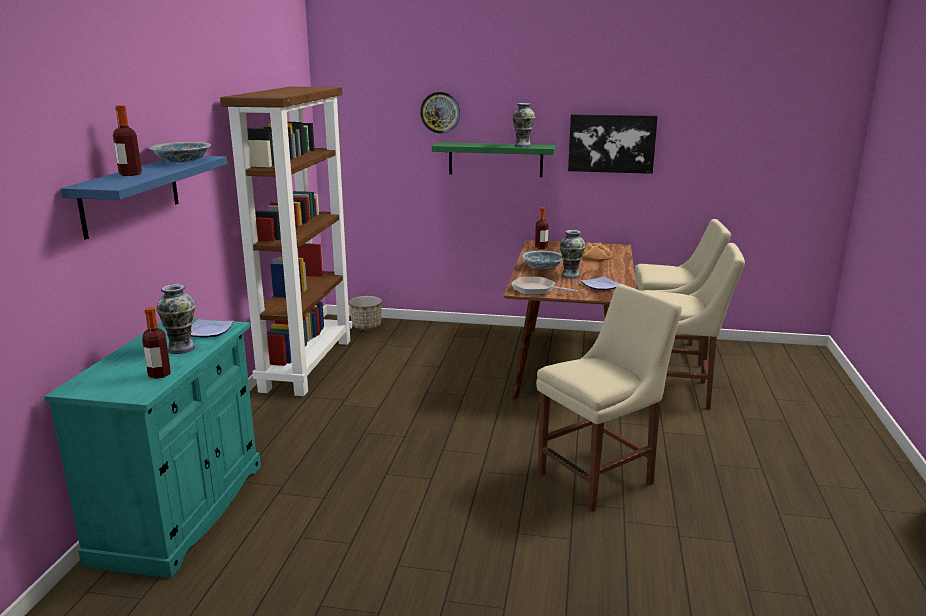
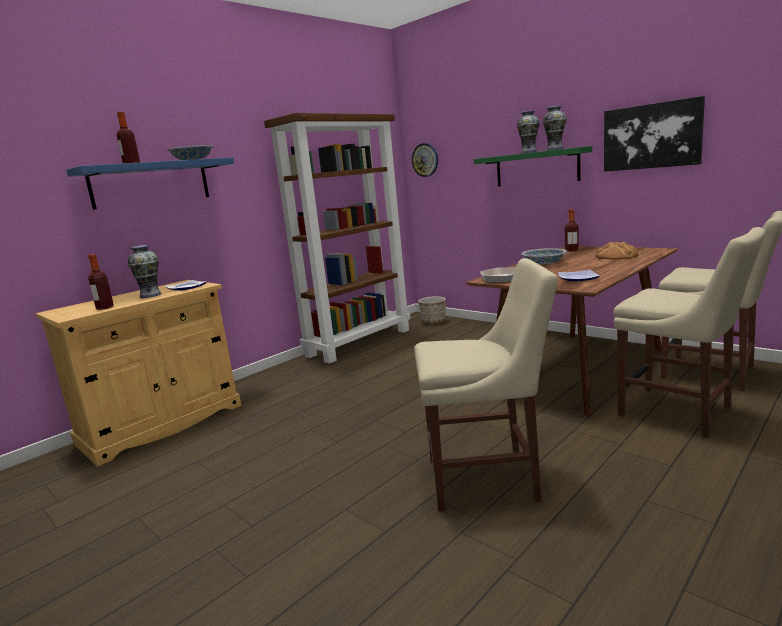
camera: 35 degrees right, 5 degrees down
turquoise cabinet [44,319,261,578] -> beige cabinet [35,280,242,466]
wall clock [420,92,460,133] -> wall clock moved to [412,143,438,177]
vase [559,230,586,279] -> vase moved to [517,110,540,153]

